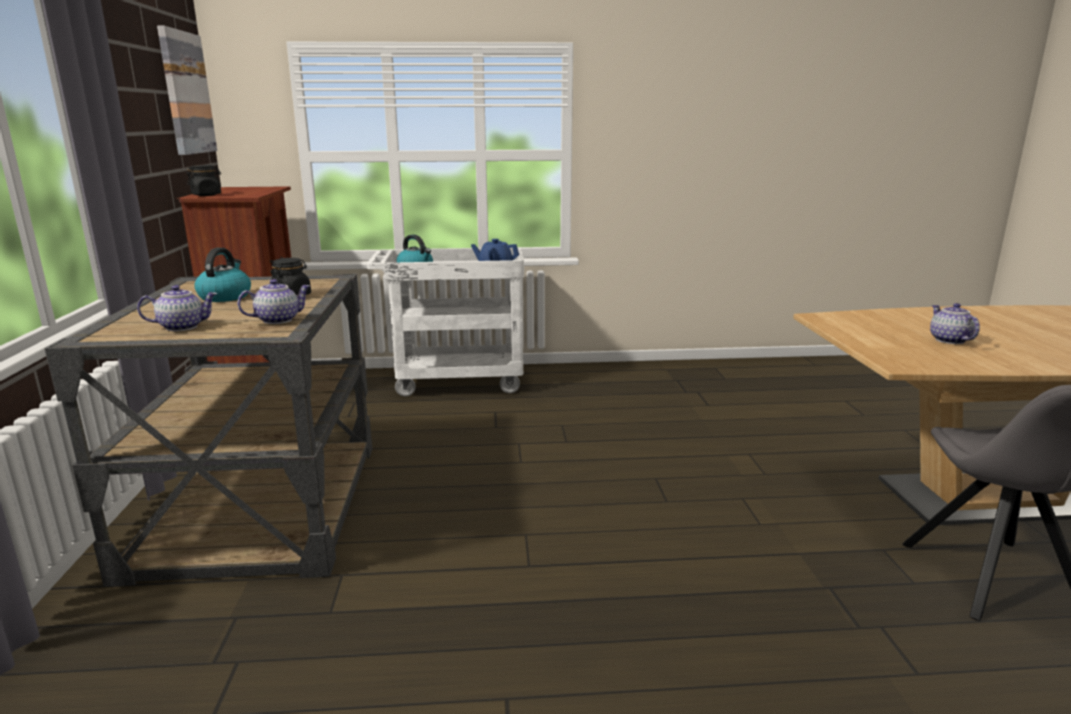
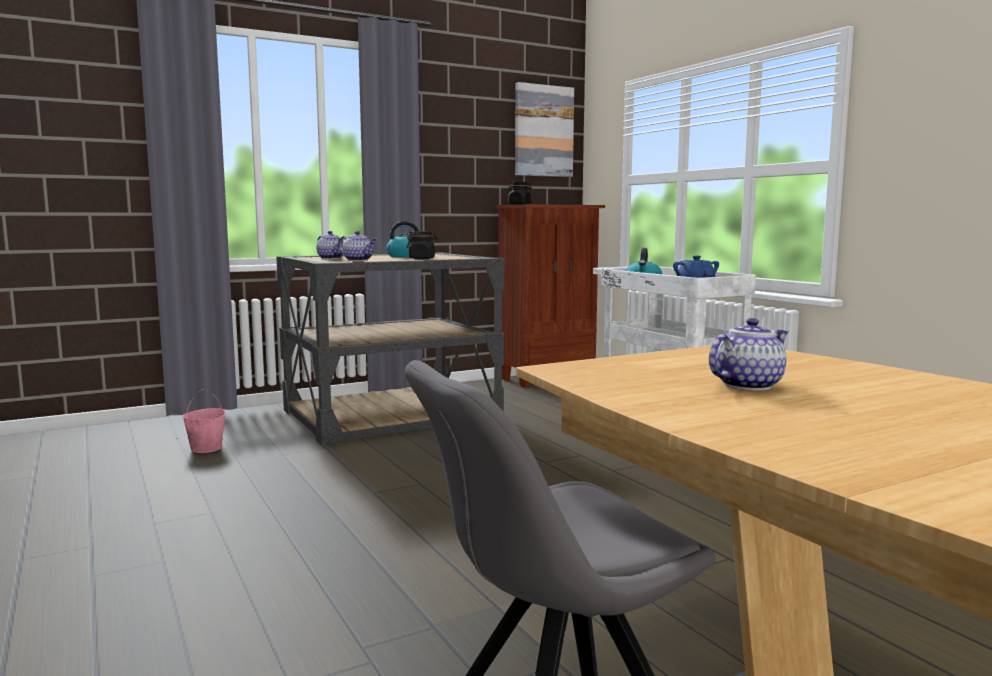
camera: 65 degrees right, 10 degrees down
none -> pink bucket [182,389,226,453]

